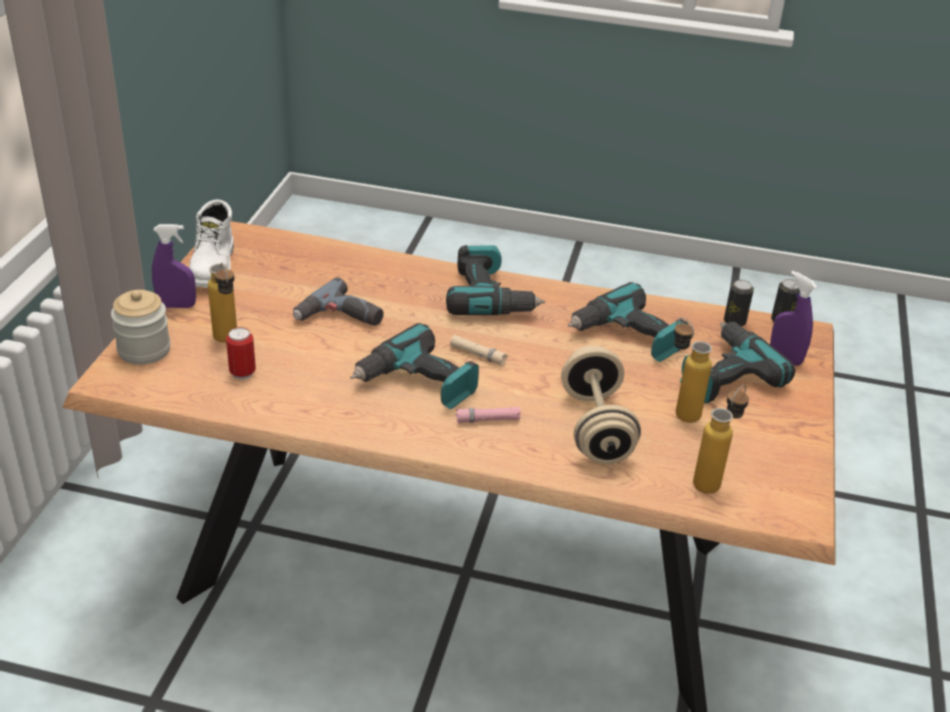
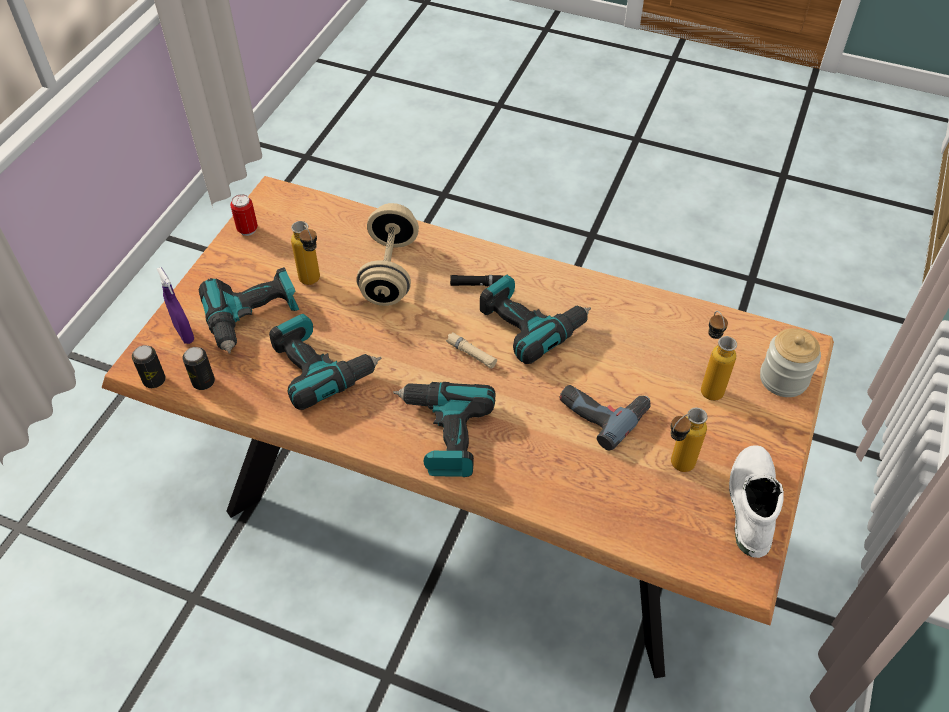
camera: 170 degrees left, 15 degrees up
purple spray bottle [152,224,196,308] -> none
can [226,327,256,380] -> can moved to [230,194,258,236]
pink flashlight [455,407,520,423] -> black flashlight [450,275,503,287]
bottle [693,385,749,494] -> bottle moved to [671,408,707,472]

